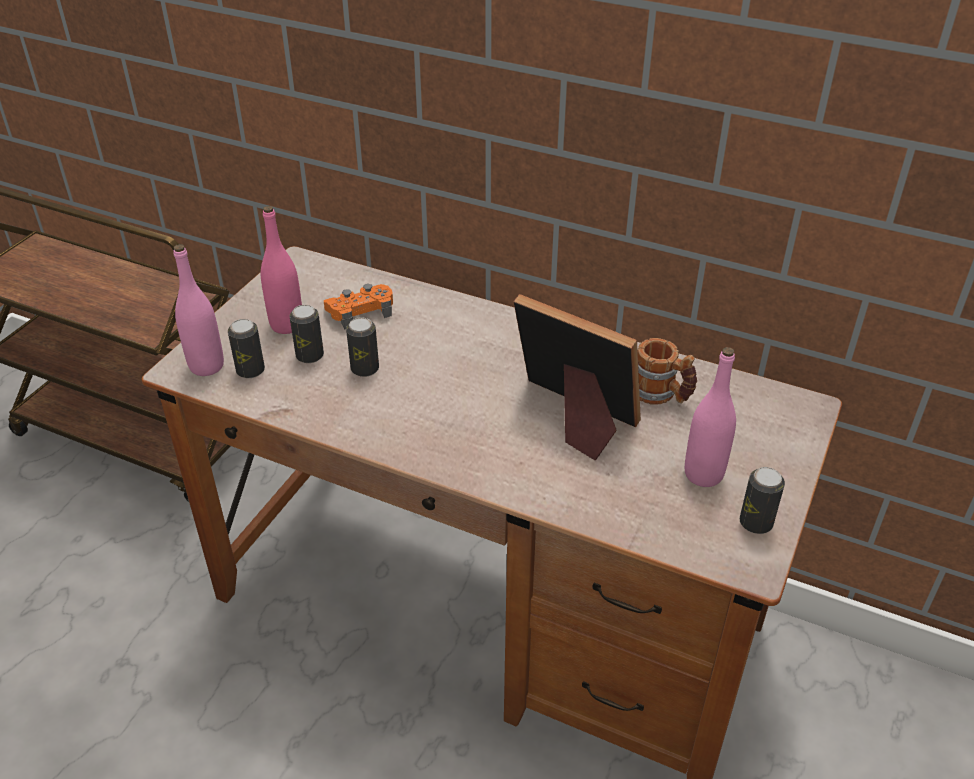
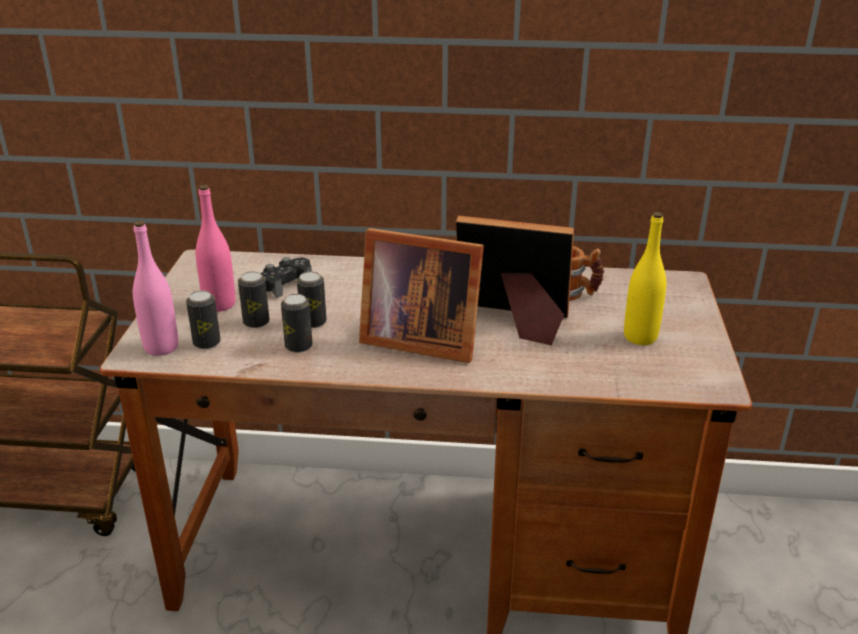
camera: 20 degrees left, 10 degrees down
orange game controller [324,284,393,329] -> black game controller [261,257,312,298]
pink bottle [685,347,736,487] -> yellow bottle [624,212,666,345]
can [740,467,785,534] -> can moved to [281,294,313,353]
none -> picture frame [359,228,484,363]

